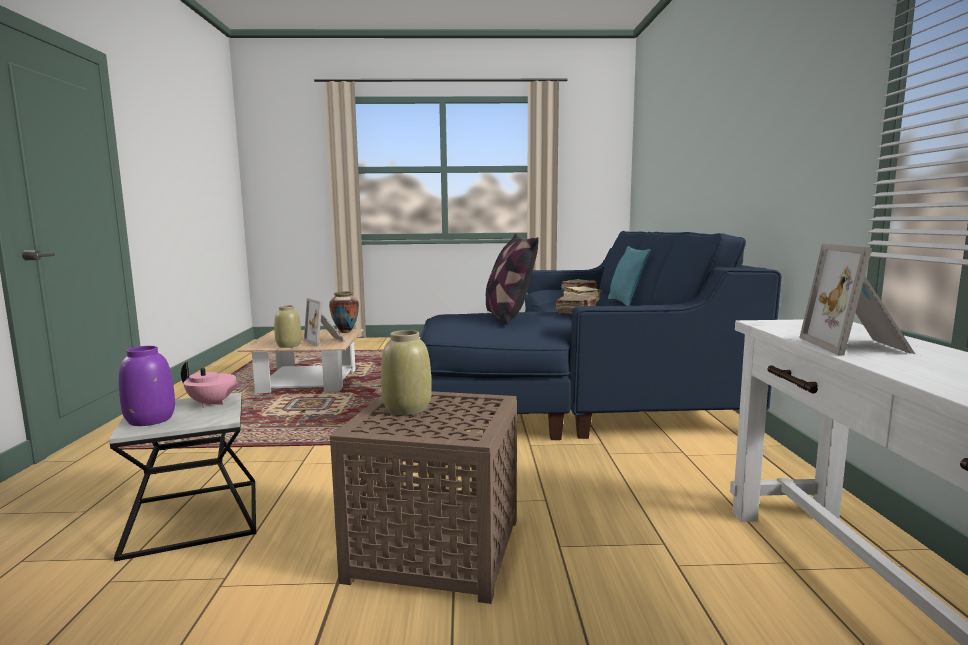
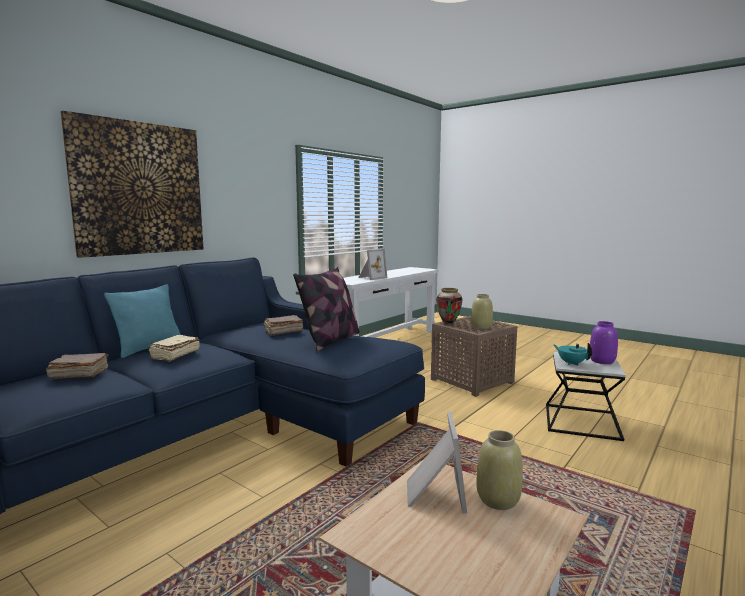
camera: 140 degrees left, 0 degrees up
pink teapot [181,362,243,408] -> turquoise teapot [554,343,592,365]
vase [329,292,359,333] -> vase moved to [436,288,462,325]
none -> picture [60,111,204,258]

